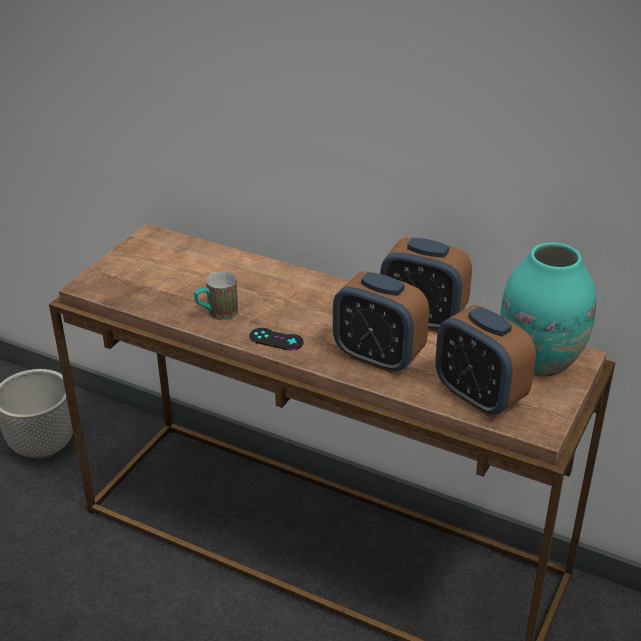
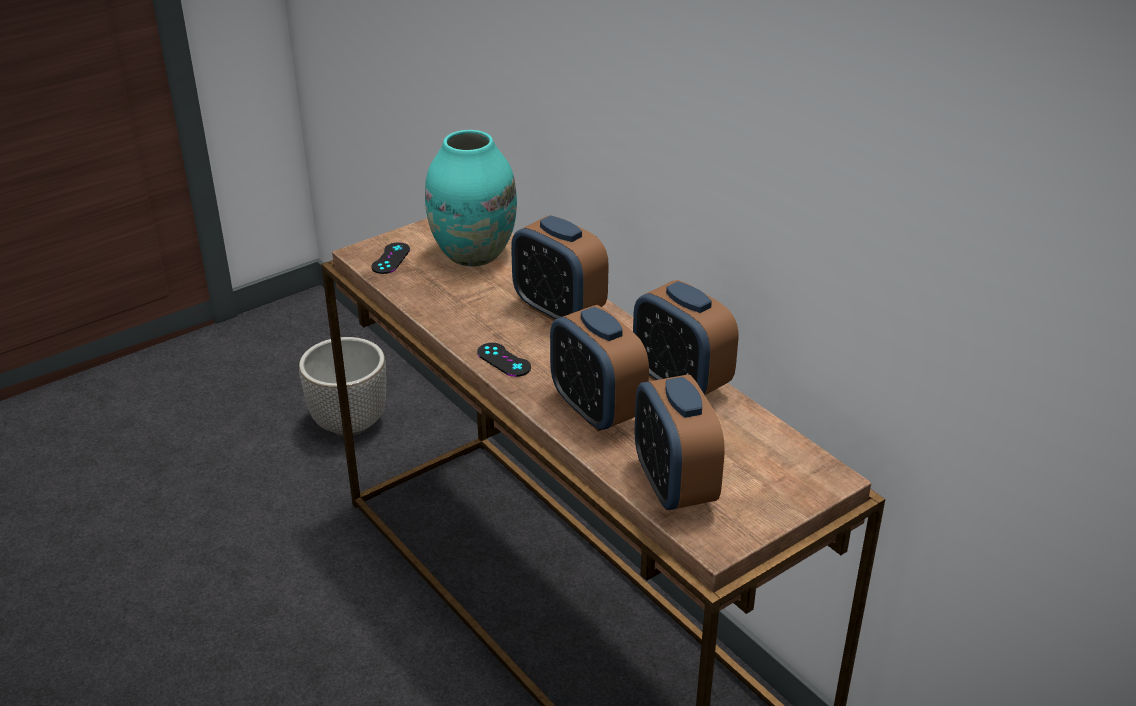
camera: 25 degrees right, 0 degrees up
mug [194,271,238,321] -> none
turquoise vase [501,243,596,377] -> turquoise vase moved to [425,130,517,267]
none -> black game controller [371,242,410,274]
none -> alarm clock [511,215,609,321]

